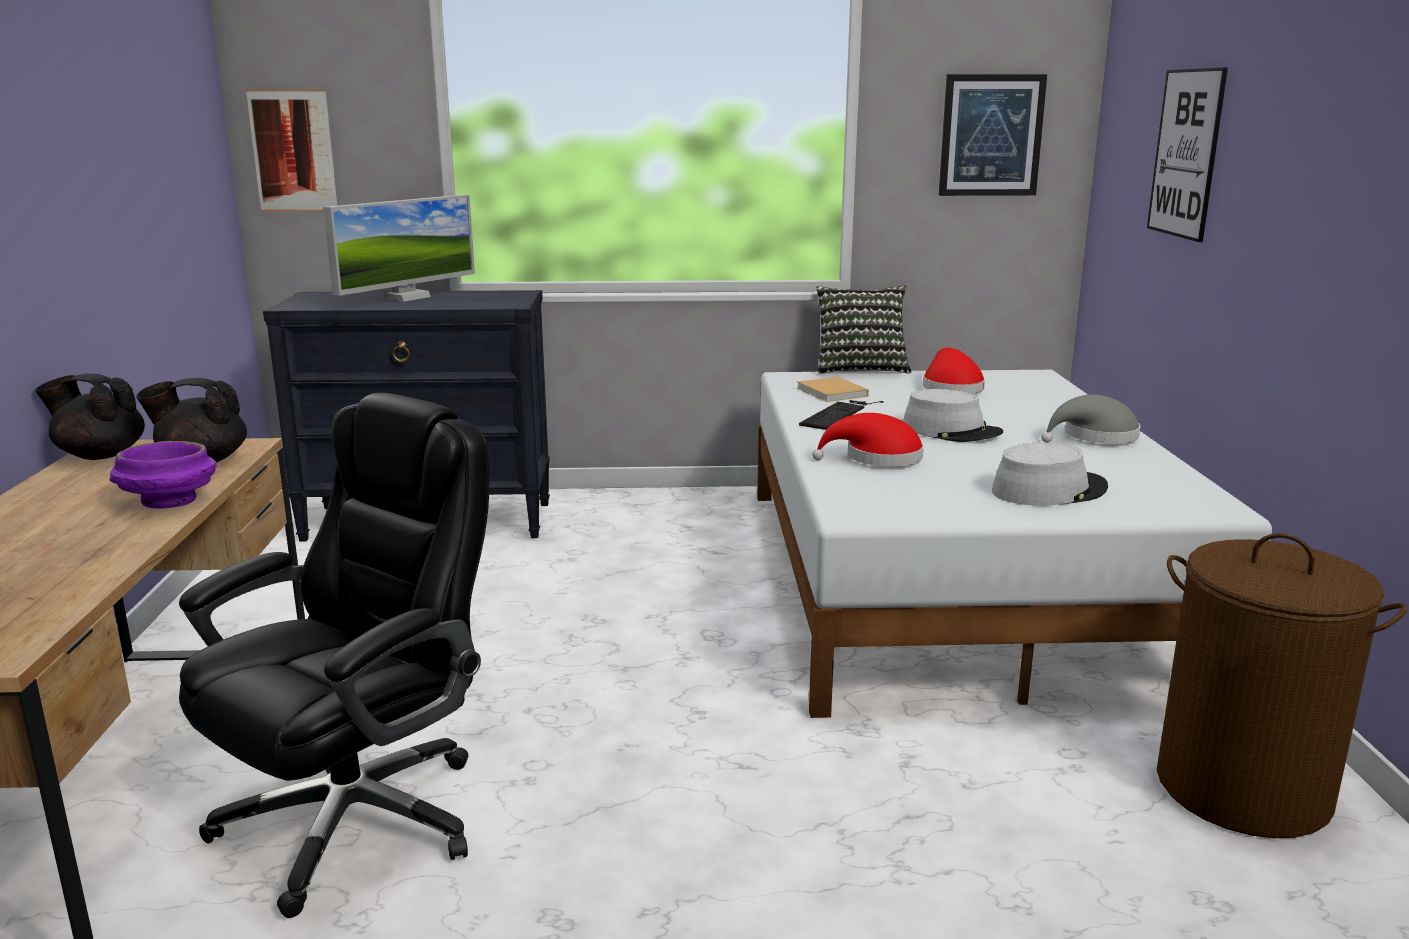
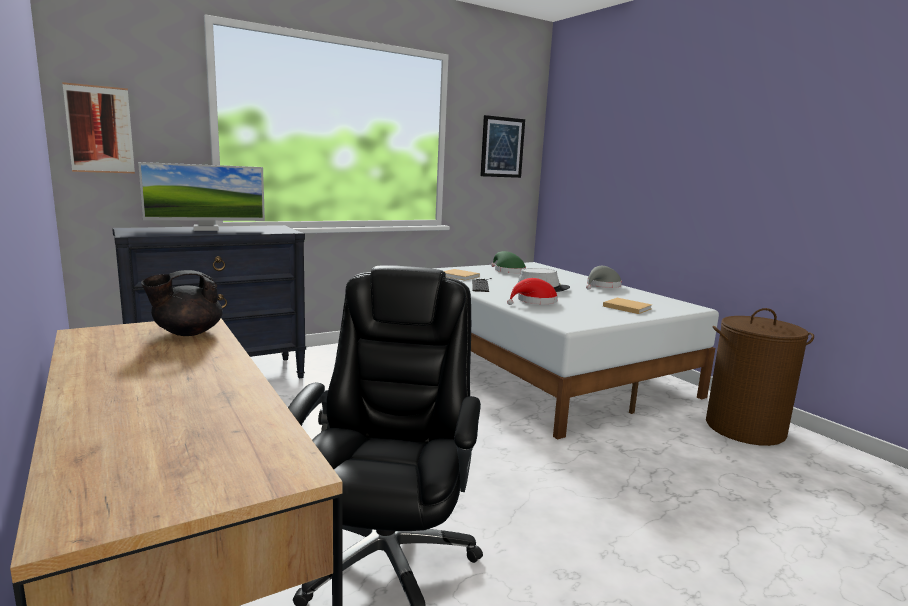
camera: 30 degrees left, 5 degrees down
black teapot [35,373,145,460] -> none
purple bowl [109,441,217,508] -> none
monitor [323,195,475,302] -> monitor turned 60 degrees clockwise [138,162,265,231]
pillow [816,285,911,374] -> none
red hat [923,348,985,394] -> green hat [491,251,526,273]
grey hat [992,442,1108,506] -> beige book [603,298,652,314]
picture [1147,67,1228,242] -> none

